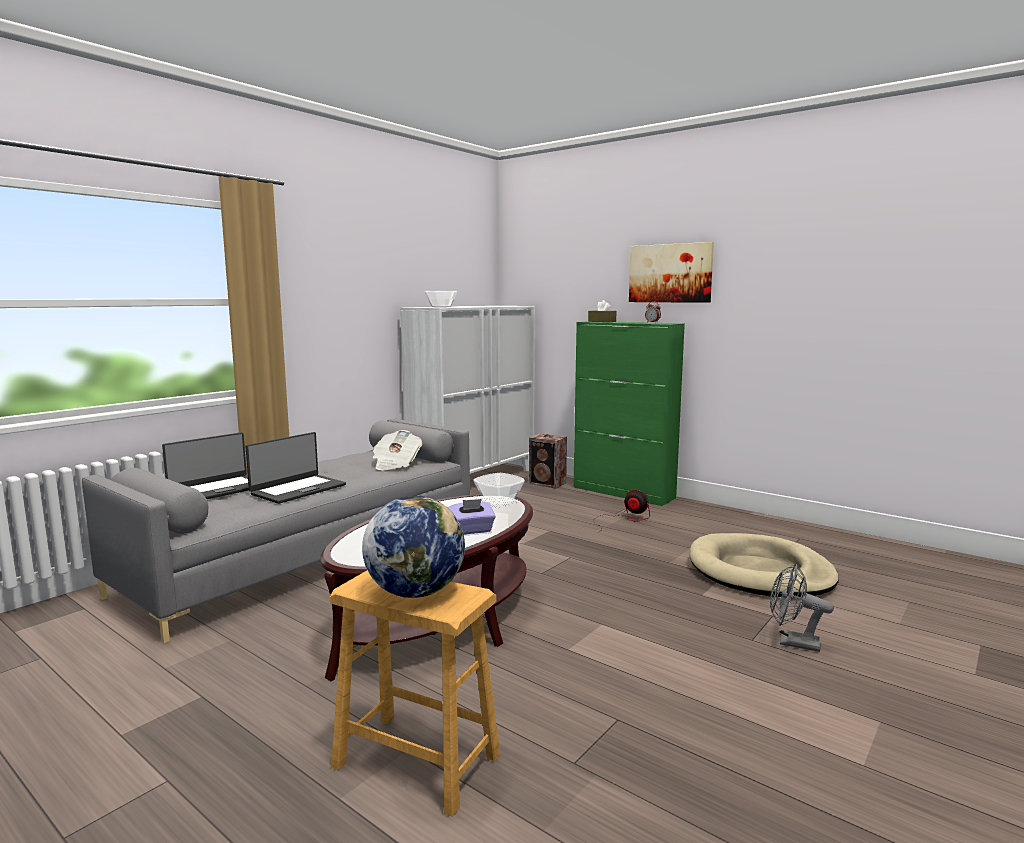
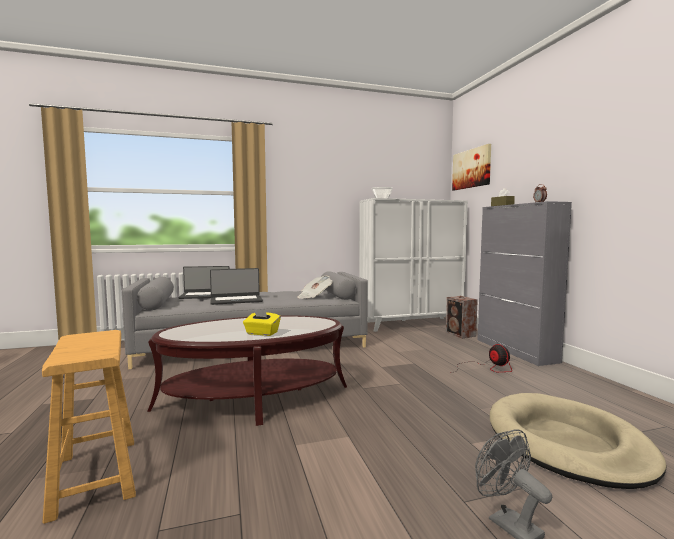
camera: 35 degrees right, 5 degrees down
globe [362,496,465,598] -> none
purple tissue box [448,499,496,535] -> yellow tissue box [243,309,281,336]
bowl [473,473,525,506] -> none
green cabinet [574,321,685,506] -> grey cabinet [478,201,572,366]
picture [629,242,714,303] -> picture moved to [452,144,491,190]

